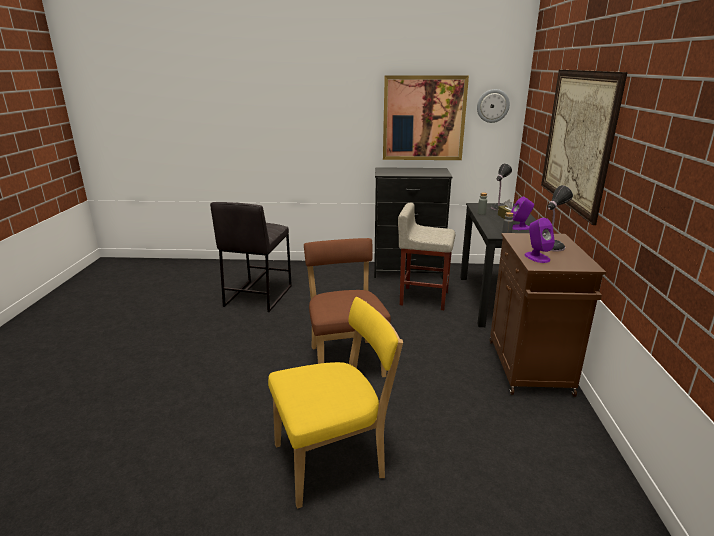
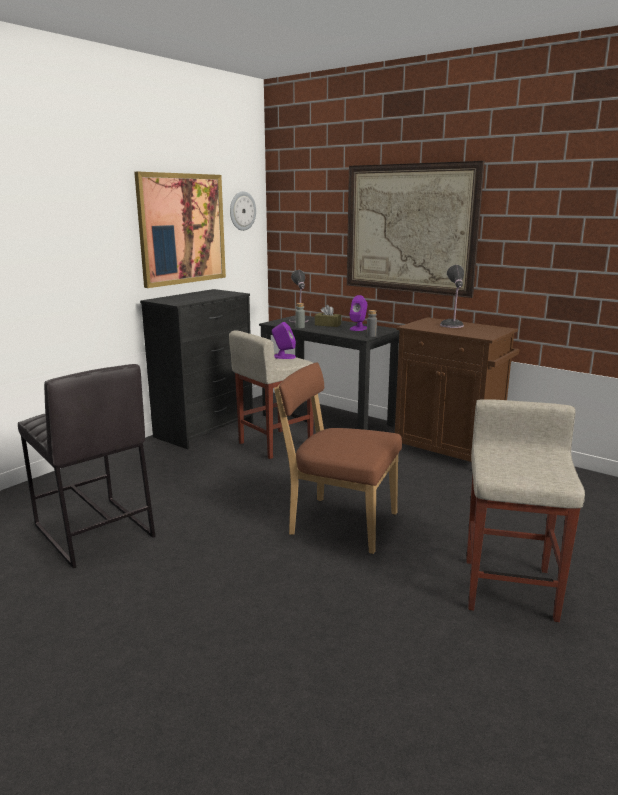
camera: 55 degrees left, 5 degrees down
yellow chair [268,297,403,509] -> beige stool [466,399,585,622]
purple speaker [524,218,555,263] -> purple speaker moved to [272,322,296,359]

